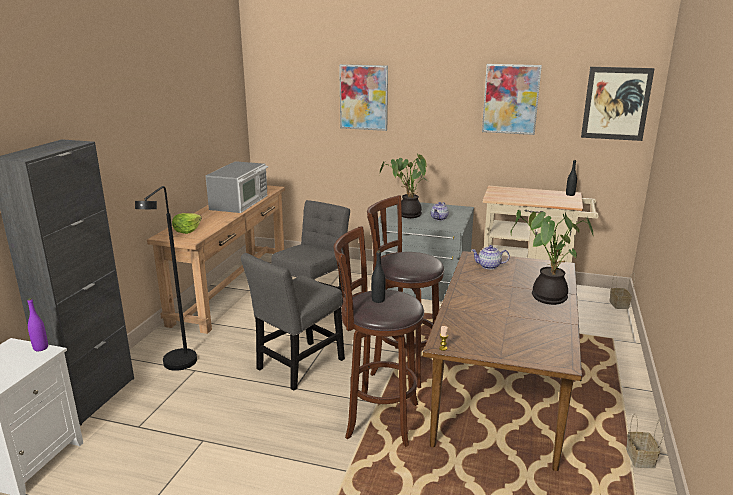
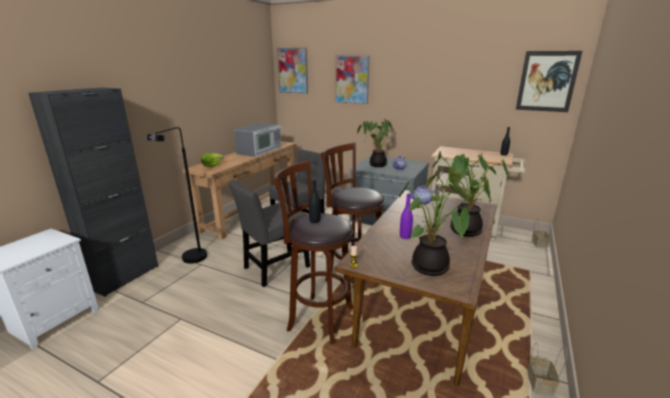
camera: 10 degrees right, 0 degrees up
purple bottle [27,298,48,351] -> purple bottle moved to [400,194,413,239]
picture [482,64,542,135] -> picture moved to [277,48,308,94]
none -> potted plant [399,167,491,276]

